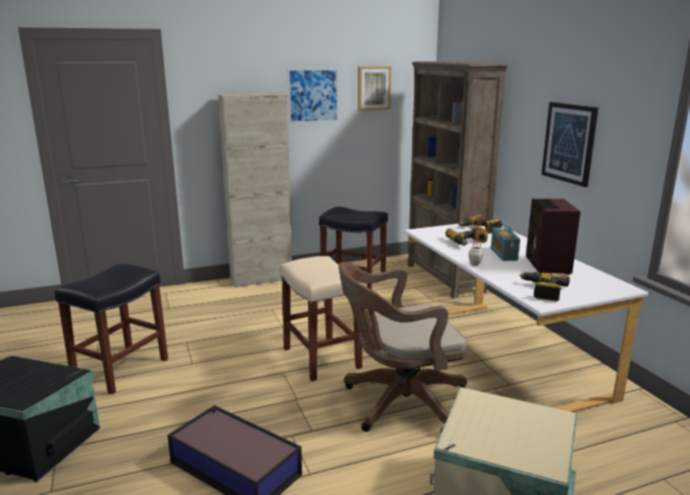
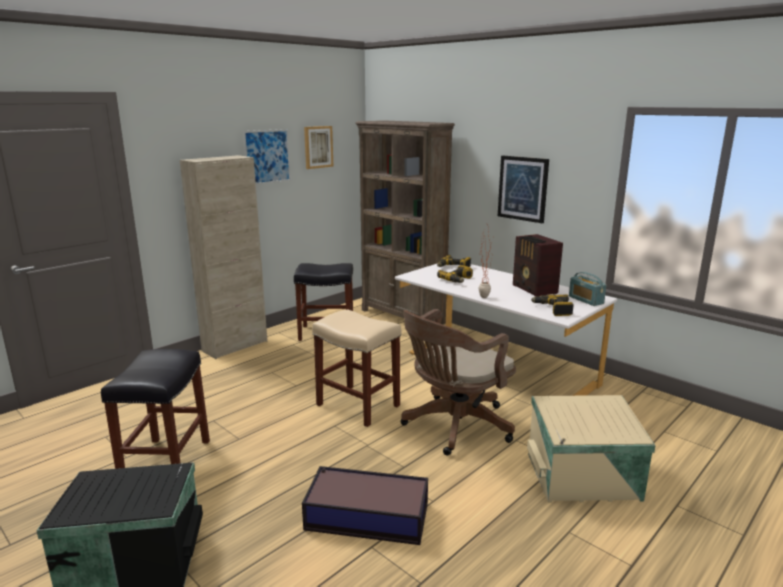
camera: 25 degrees left, 0 degrees up
radio [491,223,520,261] -> radio moved to [569,272,607,306]

